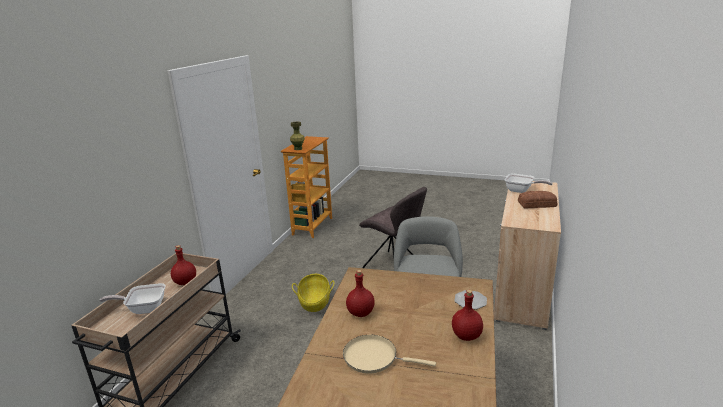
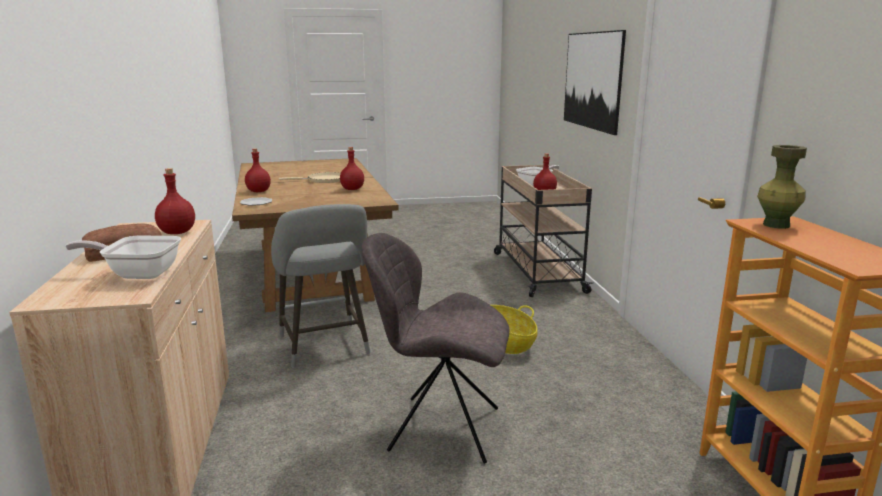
camera: 150 degrees right, 5 degrees down
none -> red bottle [155,168,195,234]
none -> picture [564,30,626,135]

